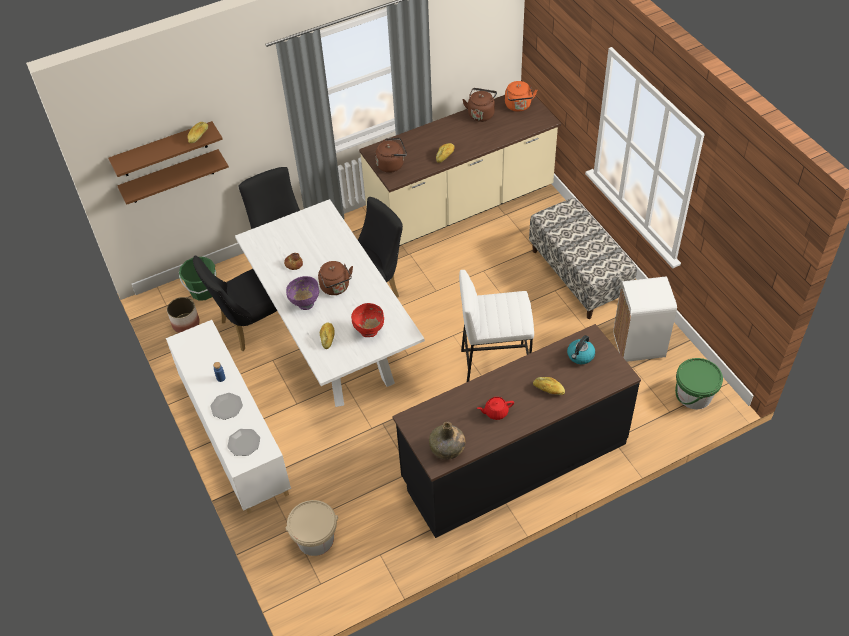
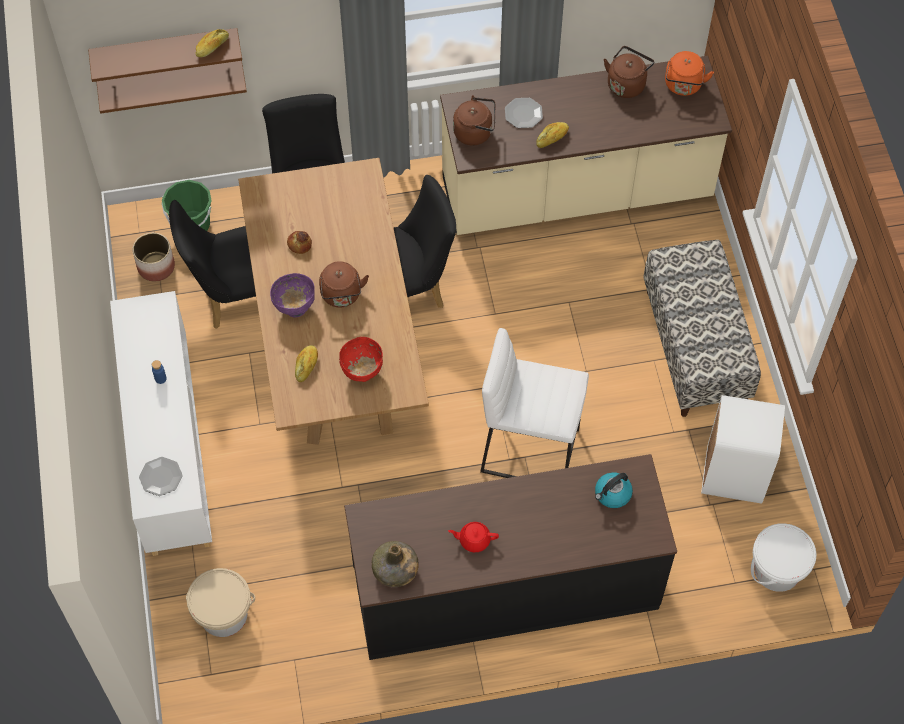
camera: 15 degrees right, 10 degrees up
plate [210,393,243,420] -> plate moved to [505,98,543,128]
white dining table [235,199,425,407] -> brown dining table [238,158,429,445]
bread [533,377,565,395] -> none
green bucket [675,358,723,409] -> white bucket [751,523,816,592]

